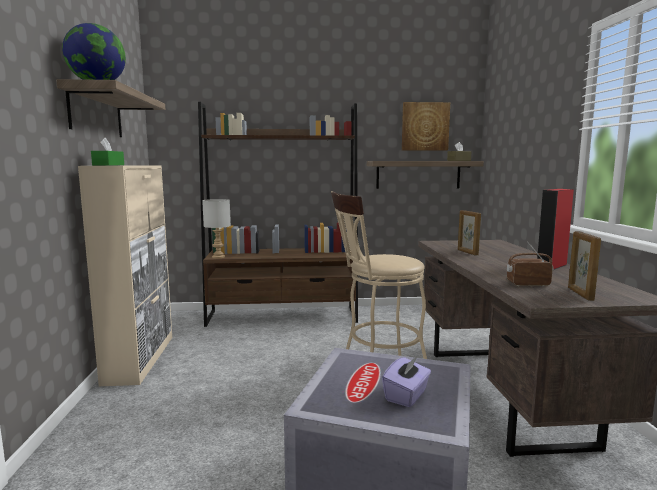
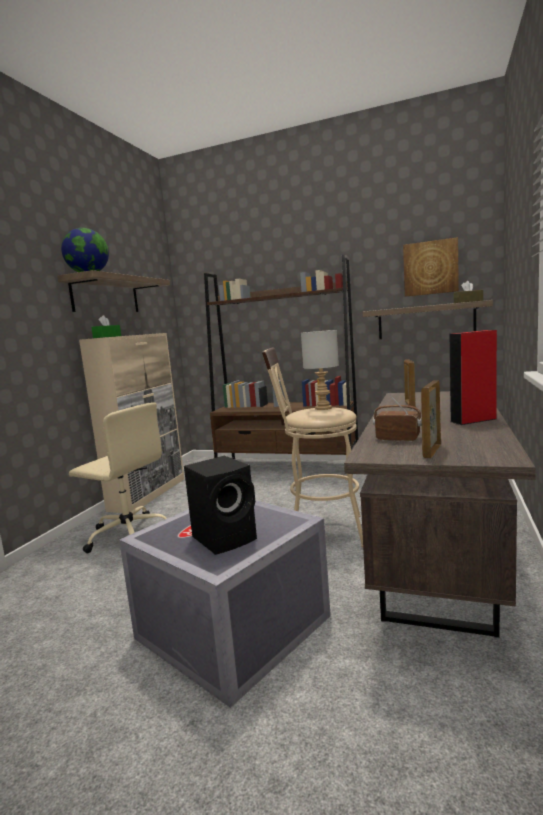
camera: 25 degrees right, 0 degrees up
grey table lamp [202,199,231,259] -> grey table lamp moved to [301,330,339,410]
purple tissue box [382,356,431,407] -> black speaker [184,455,257,555]
none -> beige office chair [69,402,167,553]

